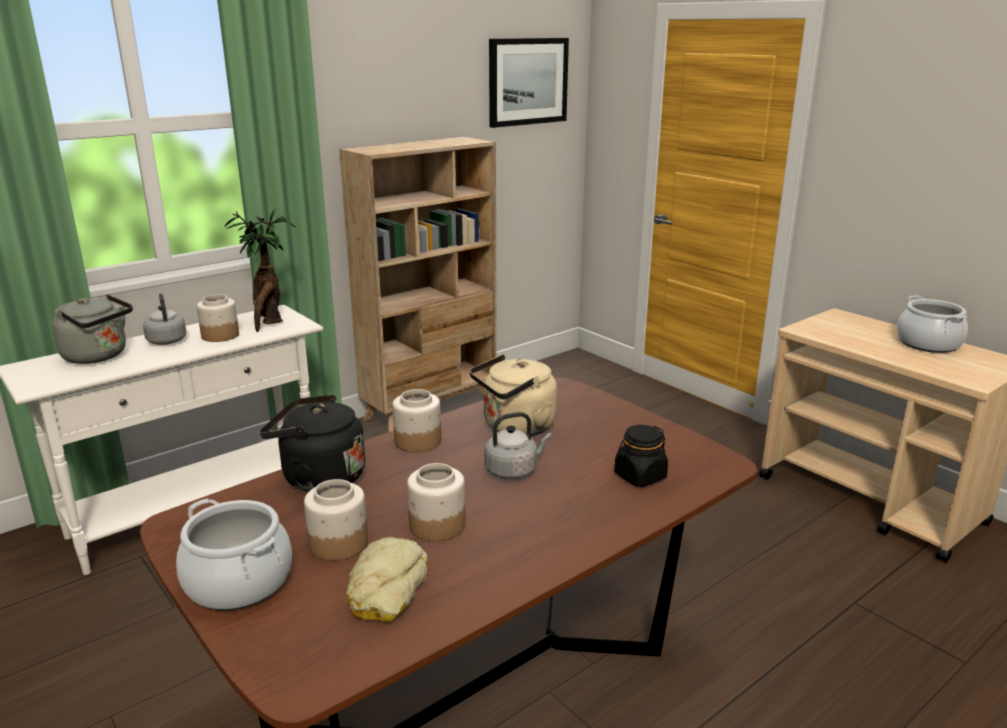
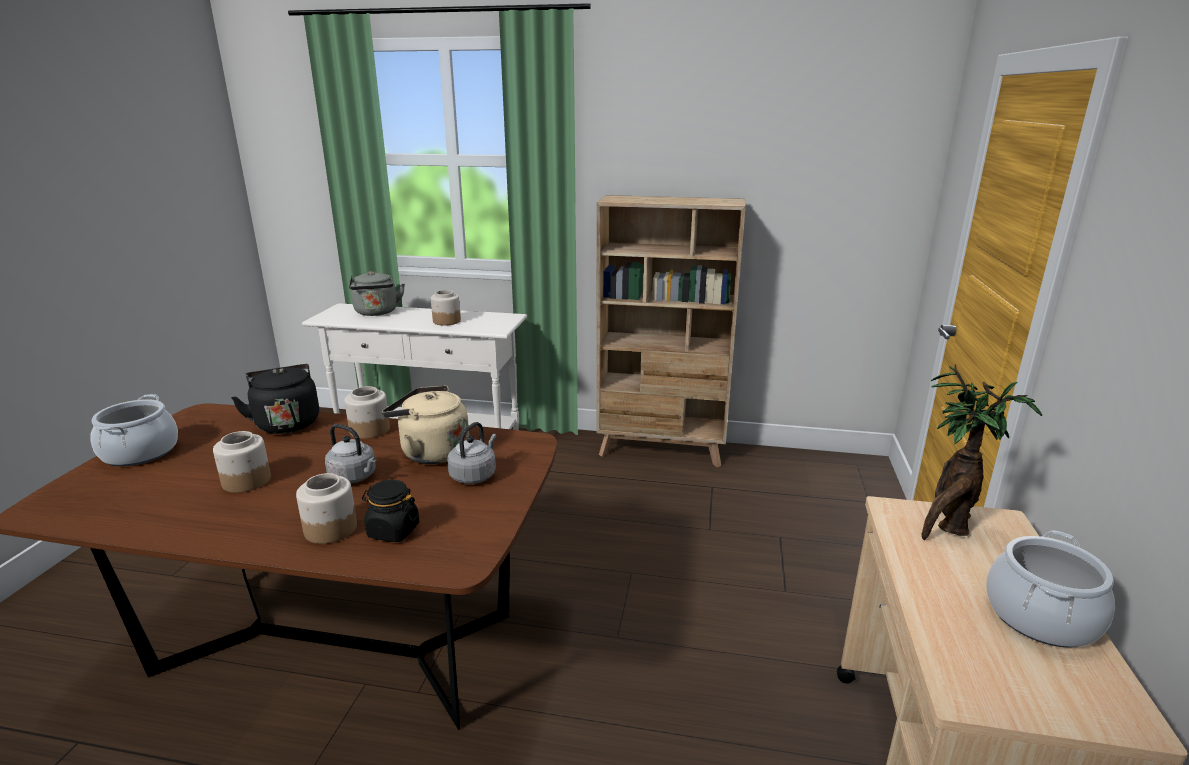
camera: 50 degrees right, 0 degrees up
grey kettle [143,294,187,345] -> grey kettle moved to [447,422,497,484]
potted plant [224,209,296,332] -> potted plant moved to [921,364,1042,540]
jar [304,479,368,561] -> jar moved to [296,473,357,544]
bread [346,537,428,622] -> none
picture [489,38,569,128] -> none

